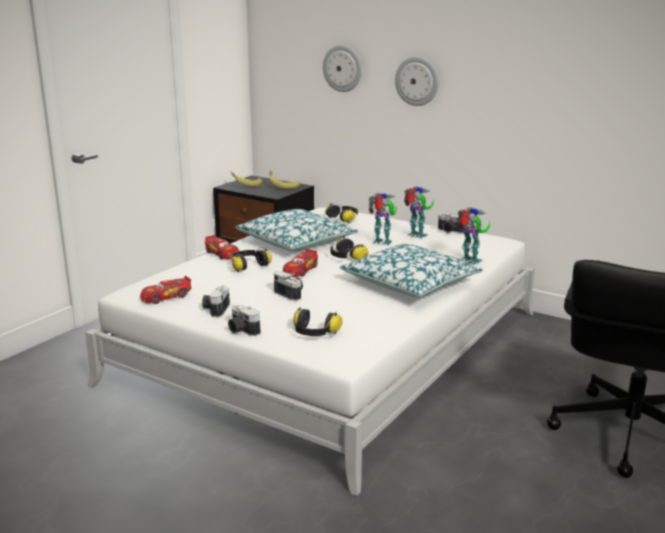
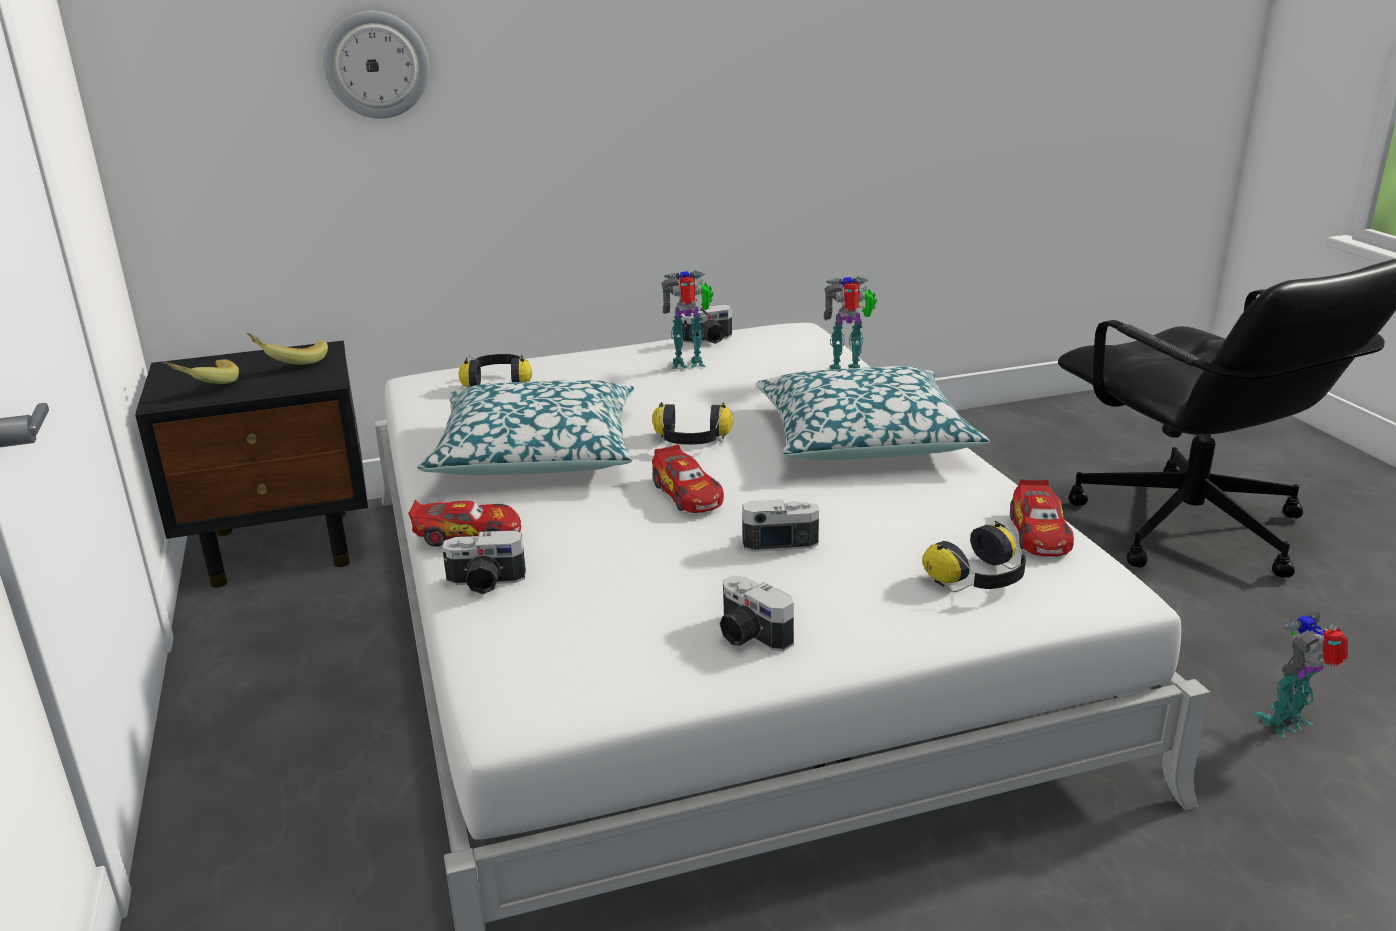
camera: 50 degrees left, 5 degrees up
toy car [140,275,191,304] -> toy car moved to [1010,479,1074,557]
camera [228,304,261,336] -> camera moved to [442,530,526,594]
headphones [232,247,272,272] -> none
toy robot [369,193,397,246] -> toy robot moved to [1254,611,1348,737]
wall clock [395,57,439,106] -> none

